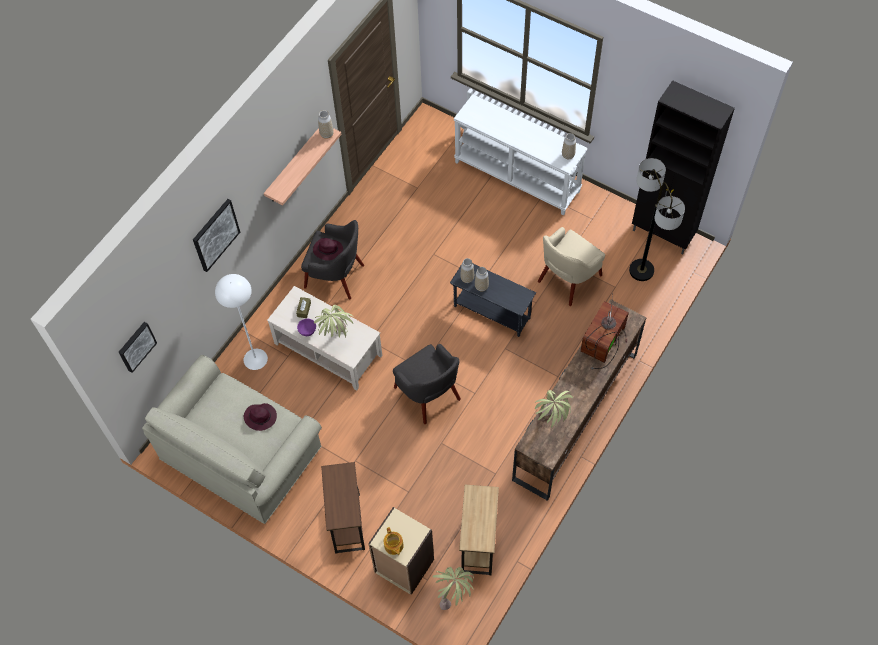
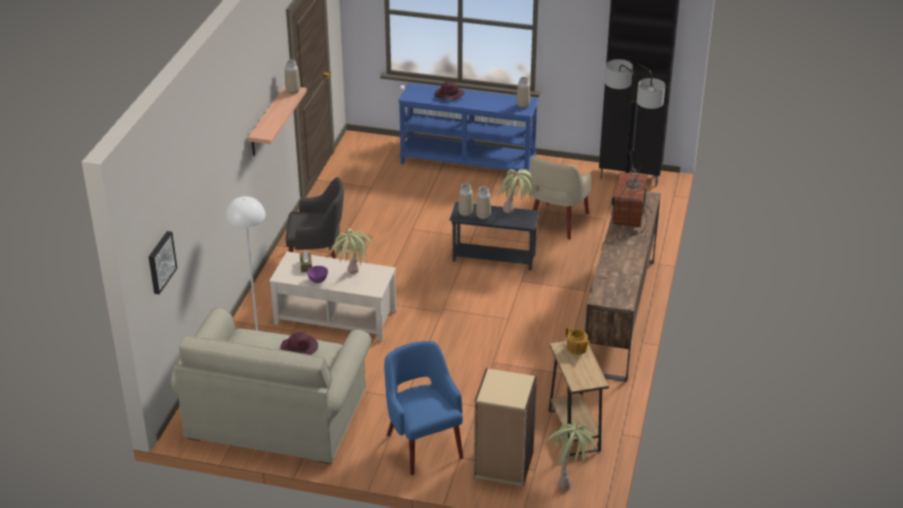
camera: 20 degrees left, 25 degrees down
picture [193,199,240,272] -> none
purple hat [313,238,343,261] -> purple hat moved to [435,81,464,101]
brown side table [321,462,365,554] -> blue armchair [384,341,463,475]
teapot [384,527,404,555] -> teapot moved to [565,327,590,355]
grey armchair [393,344,461,424] -> none
white console table [454,94,587,216] -> blue console table [398,83,538,172]
potted plant [535,390,573,428] -> potted plant moved to [500,169,534,214]

